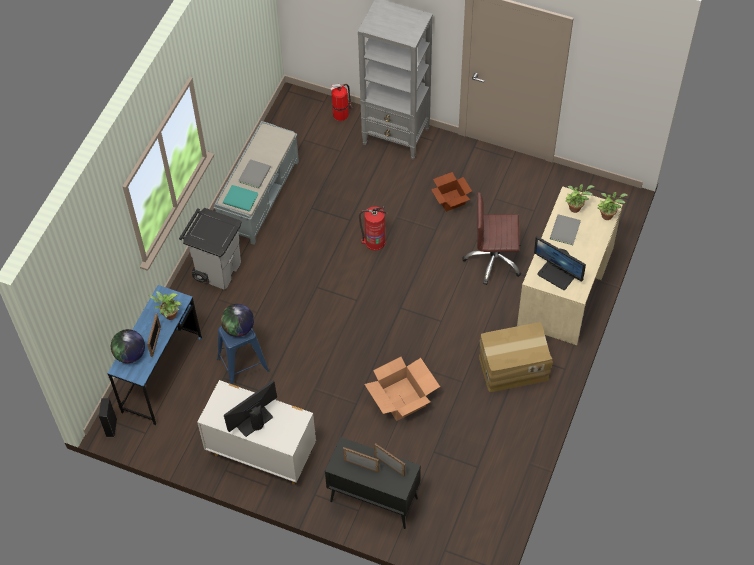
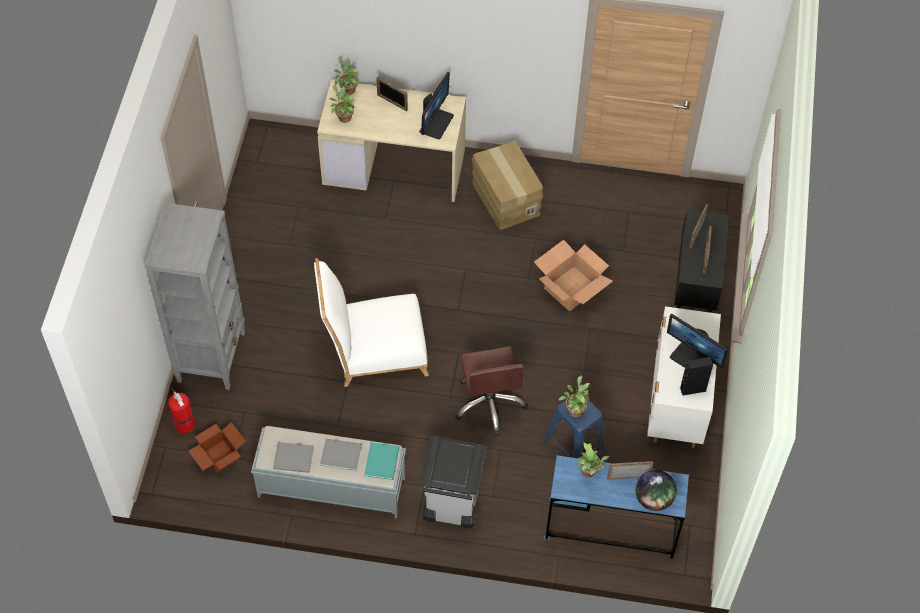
camera: 105 degrees left, 0 degrees up
black speaker [99,398,117,437] -> black speaker moved to [680,357,713,396]
globe [221,304,254,337] -> potted plant [559,375,590,417]
fire extinguisher [359,206,387,251] -> white chair [314,258,429,387]
cardboard box [431,172,472,212] -> cardboard box moved to [188,422,246,473]
brown office chair [462,192,521,285] -> brown office chair moved to [455,346,528,435]
grey book [550,214,581,245] -> grey book moved to [273,442,314,473]
none -> picture frame [376,77,408,111]

